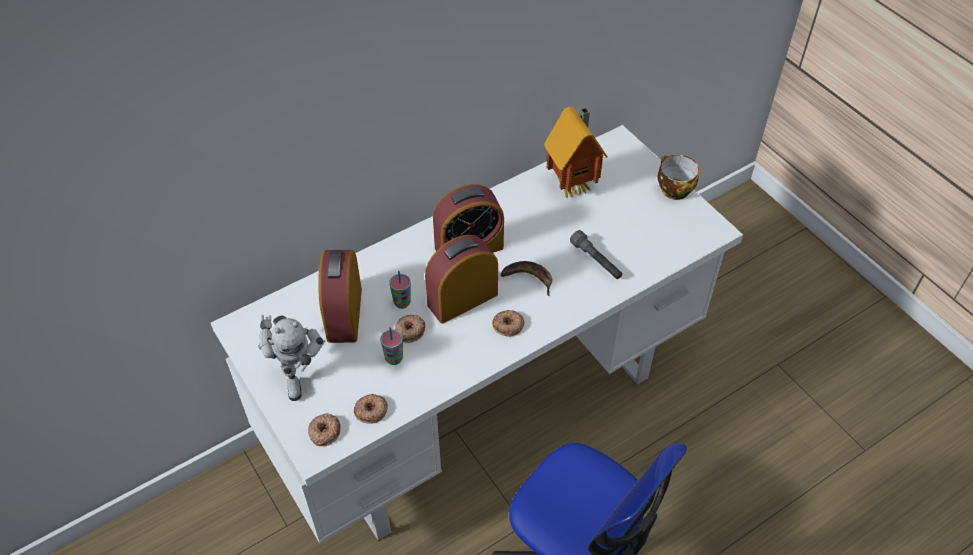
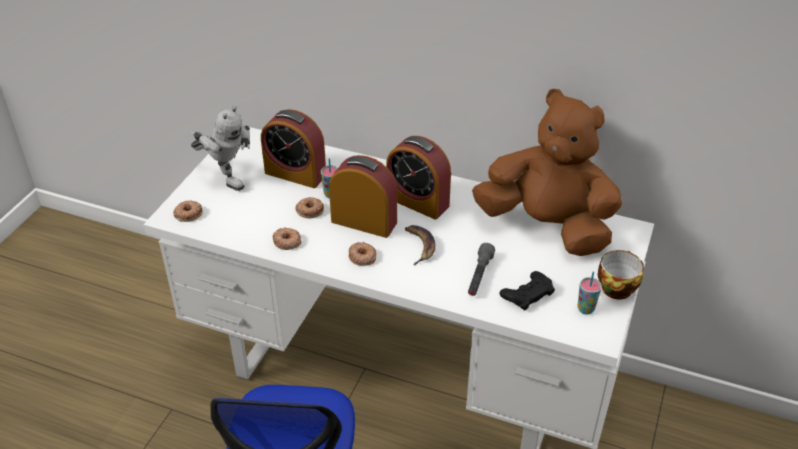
camera: 55 degrees right, 10 degrees down
toy robot [258,315,325,401] -> toy robot turned 90 degrees counterclockwise [190,106,250,191]
alarm clock [318,250,362,343] -> alarm clock turned 120 degrees counterclockwise [261,109,326,188]
donut [354,394,388,424] -> donut moved to [272,227,301,250]
cup [381,327,403,365] -> cup moved to [578,272,602,314]
toy house [544,106,608,199] -> brown plush toy [472,89,622,256]
none -> black game controller [499,271,555,311]

